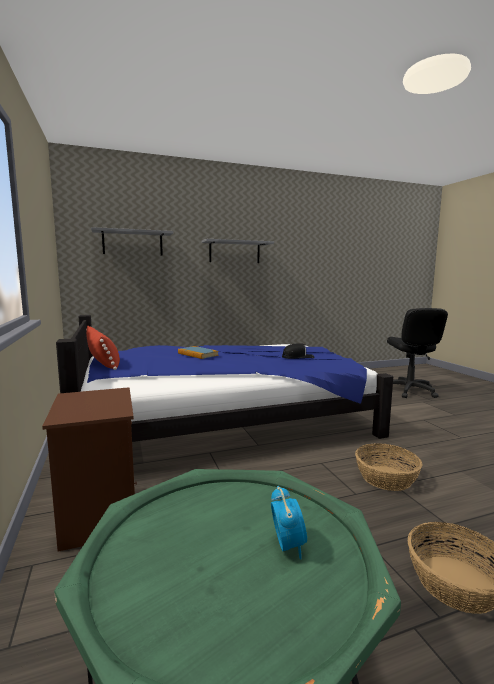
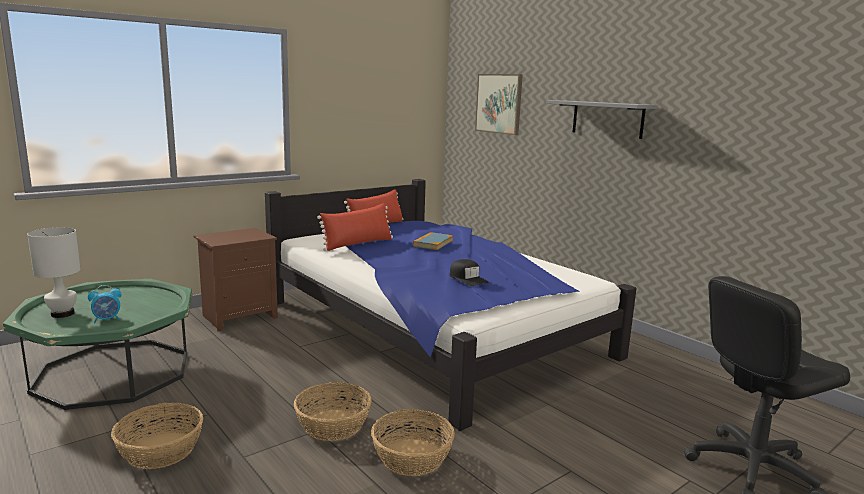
camera: 70 degrees right, 5 degrees up
grey shelf [91,227,173,256] -> picture [475,74,523,135]
none -> white table lamp [27,227,80,318]
none -> red pillow [317,203,393,251]
none -> basket [371,409,455,476]

